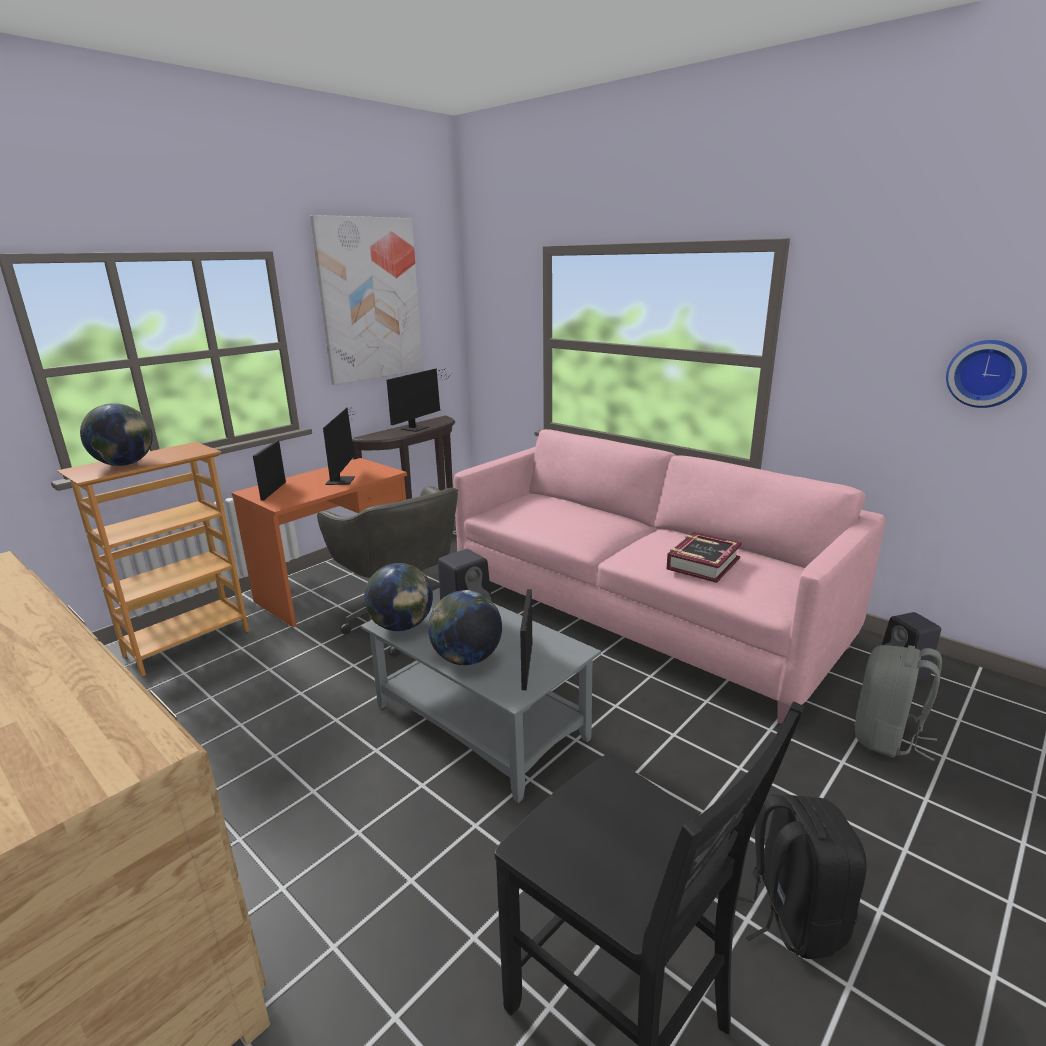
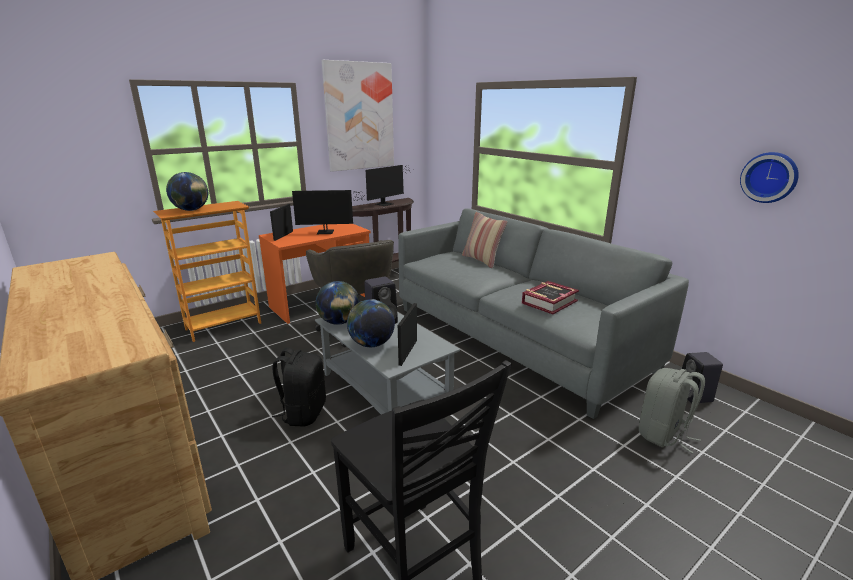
camera: 10 degrees right, 0 degrees up
monitor [323,407,355,485] -> monitor turned 75 degrees clockwise [292,190,371,234]
pink sofa [454,429,885,724] -> grey sofa [398,208,689,419]
black backpack [738,794,867,959] -> black backpack moved to [272,348,326,426]
none -> pillow [462,212,508,268]

